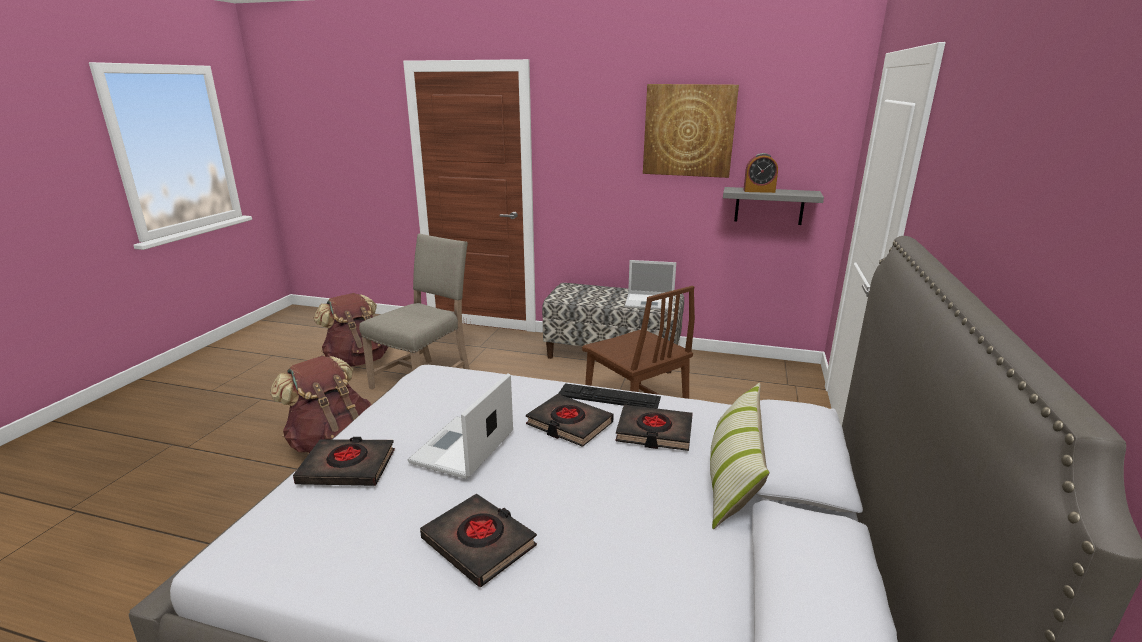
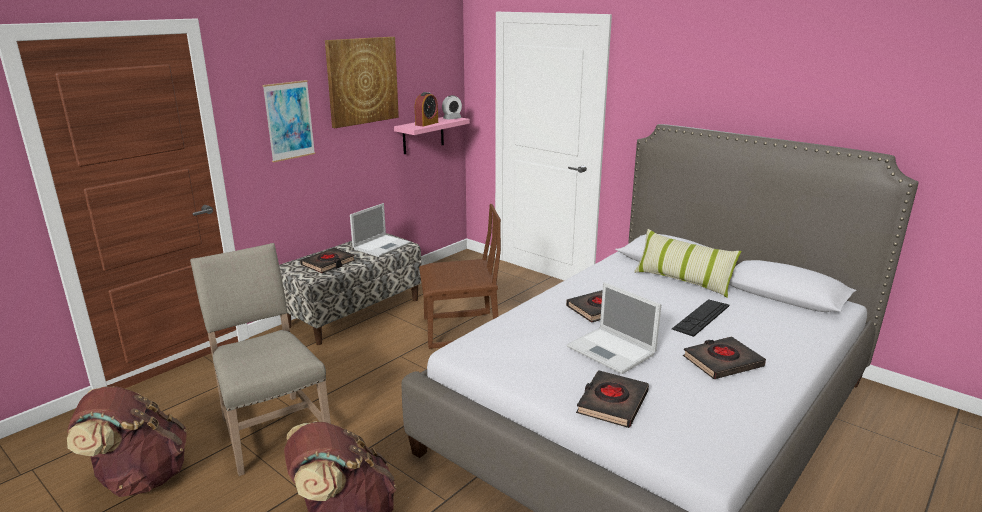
camera: 65 degrees left, 0 degrees up
keyboard [558,383,661,409] -> keyboard moved to [672,299,729,337]
black book [615,405,693,451] -> black book moved to [300,248,355,273]
grey shelf [723,187,824,225] -> pink shelf [394,117,470,154]
none -> picture [263,80,315,163]
none -> alarm clock [442,95,462,120]

